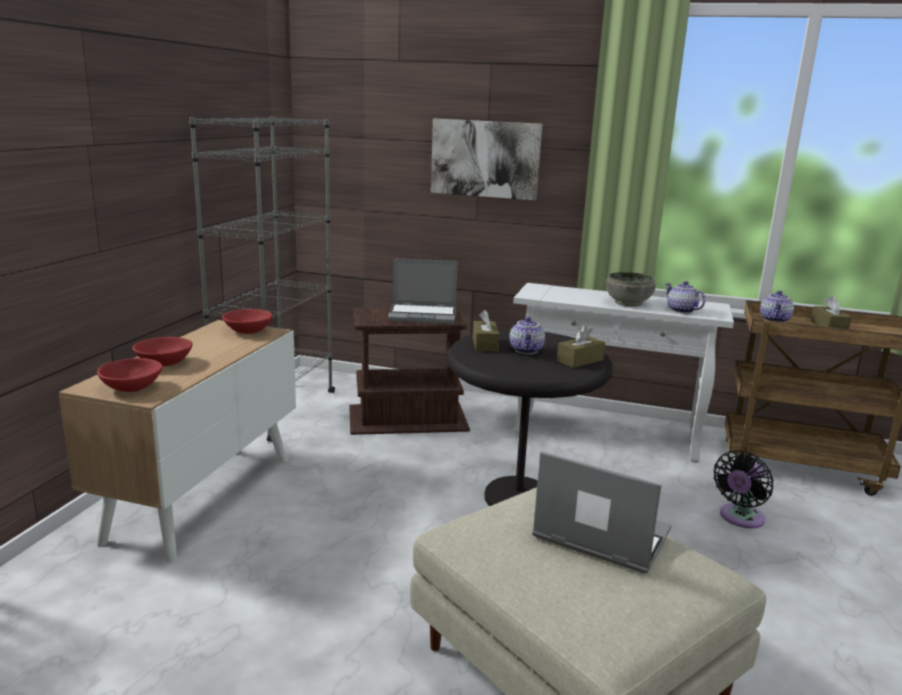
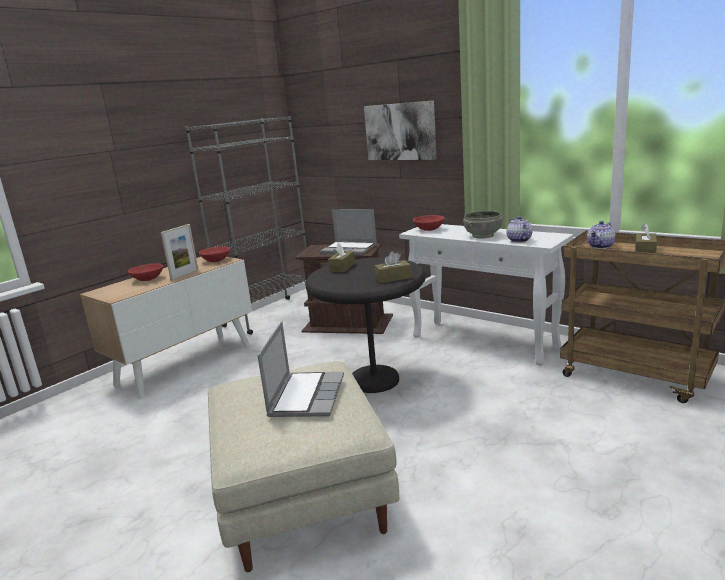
camera: 25 degrees right, 0 degrees up
red bowl [97,358,163,392] -> red bowl moved to [413,215,445,231]
teapot [509,317,545,354] -> none
laptop [532,451,672,573] -> laptop turned 45 degrees clockwise [257,321,344,417]
black fan [714,450,773,529] -> none
none -> picture frame [161,224,198,281]

